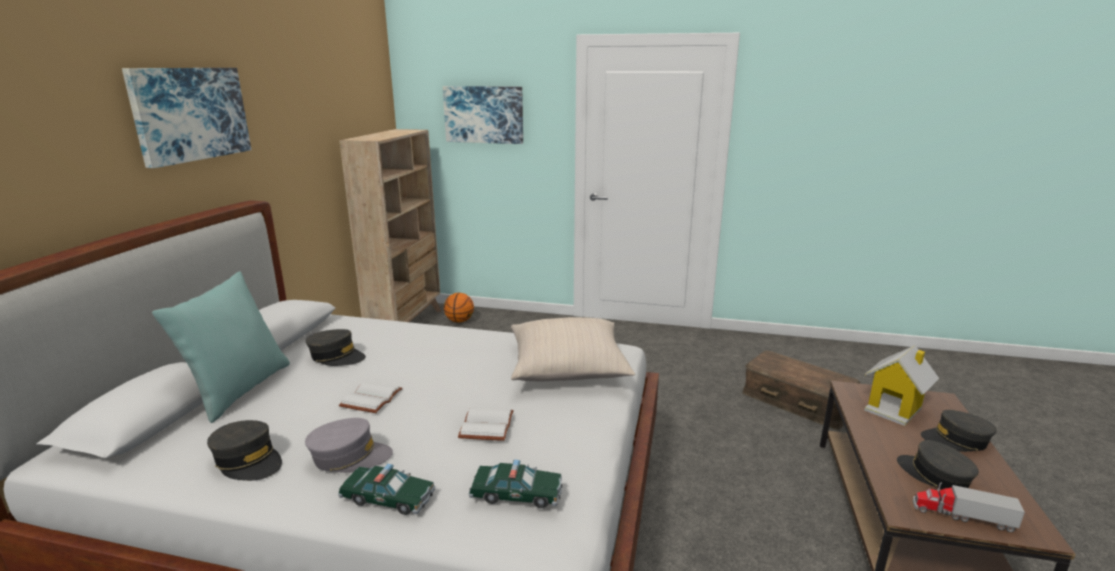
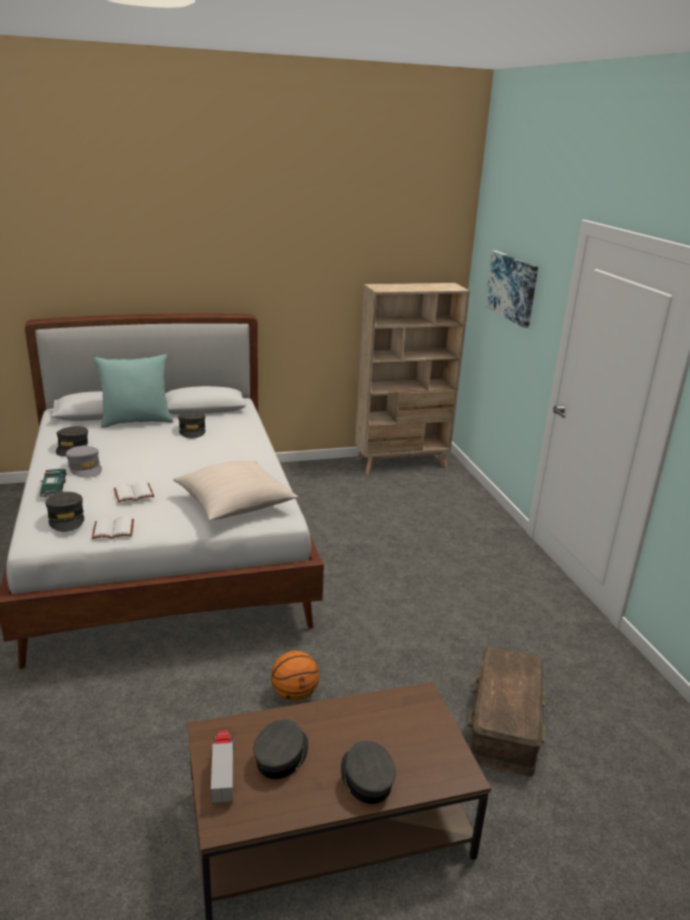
camera: 60 degrees right, 5 degrees up
picture [122,68,251,168] -> none
white book [339,381,403,413] -> white book moved to [92,517,134,539]
basketball [444,293,474,323] -> basketball moved to [271,651,320,701]
toy car [469,460,562,508] -> grey cap [45,492,84,532]
toy house [864,345,939,426] -> none

